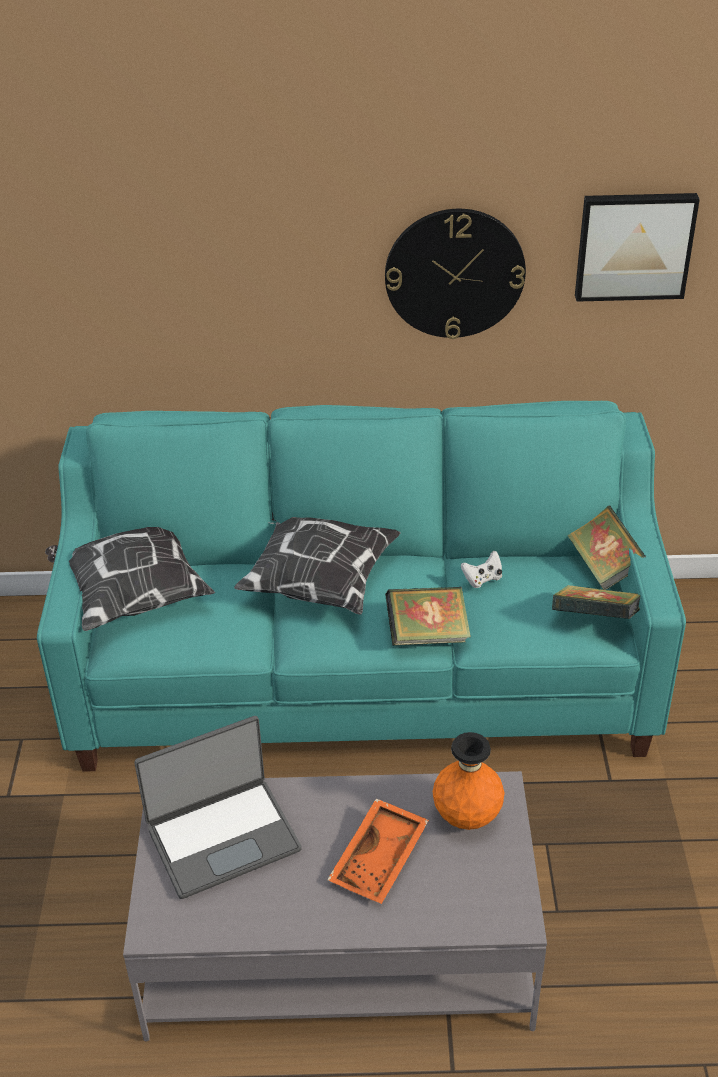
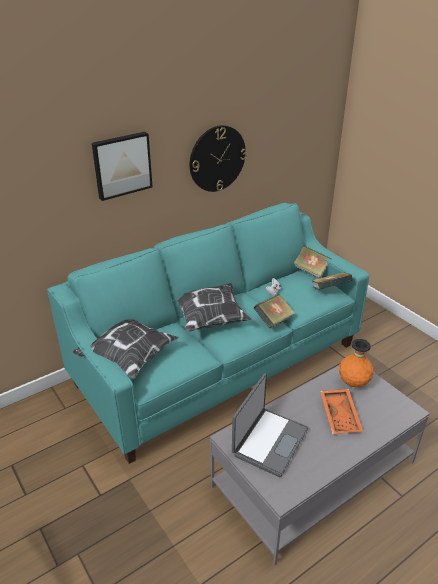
camera: 35 degrees left, 5 degrees down
picture [575,193,700,302] -> picture moved to [92,132,153,201]

